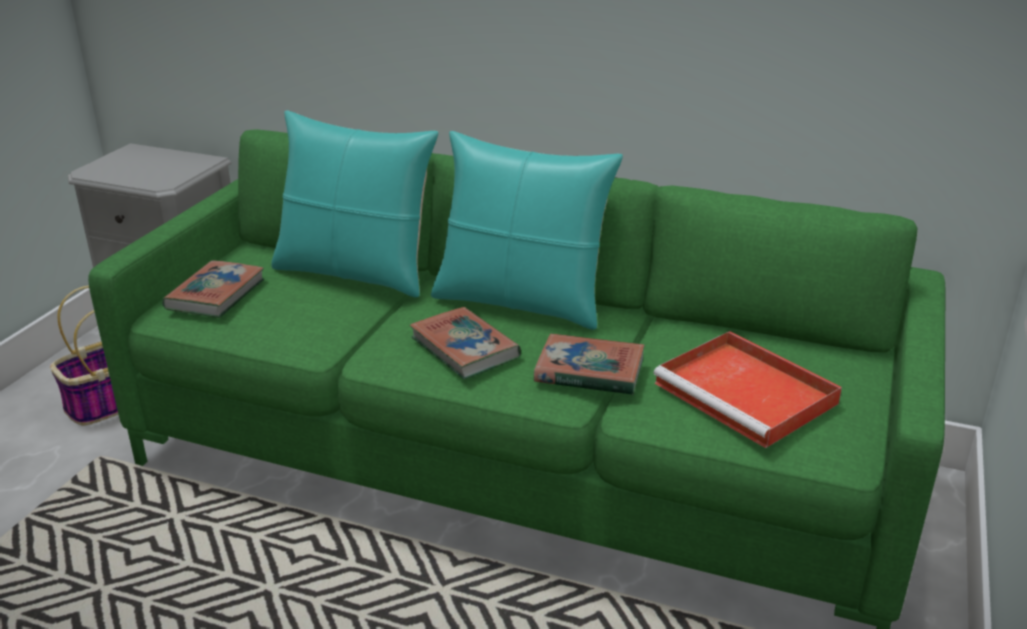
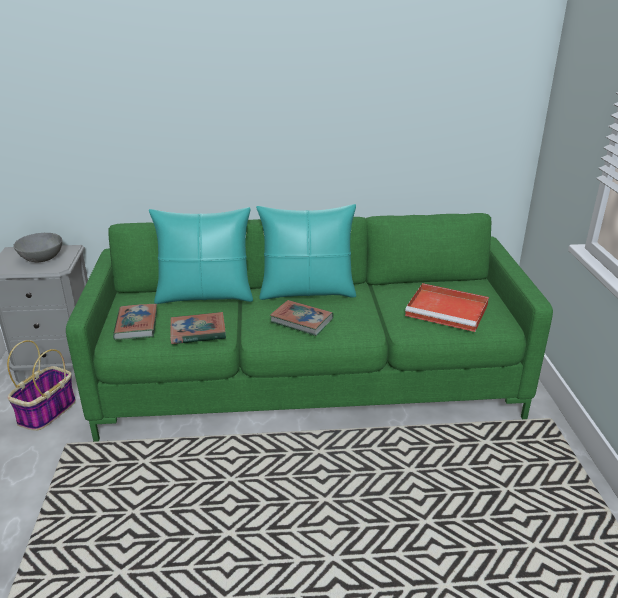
camera: 25 degrees left, 0 degrees up
book [534,334,645,395] -> book moved to [170,312,226,344]
none -> grey bowl [13,233,62,262]

